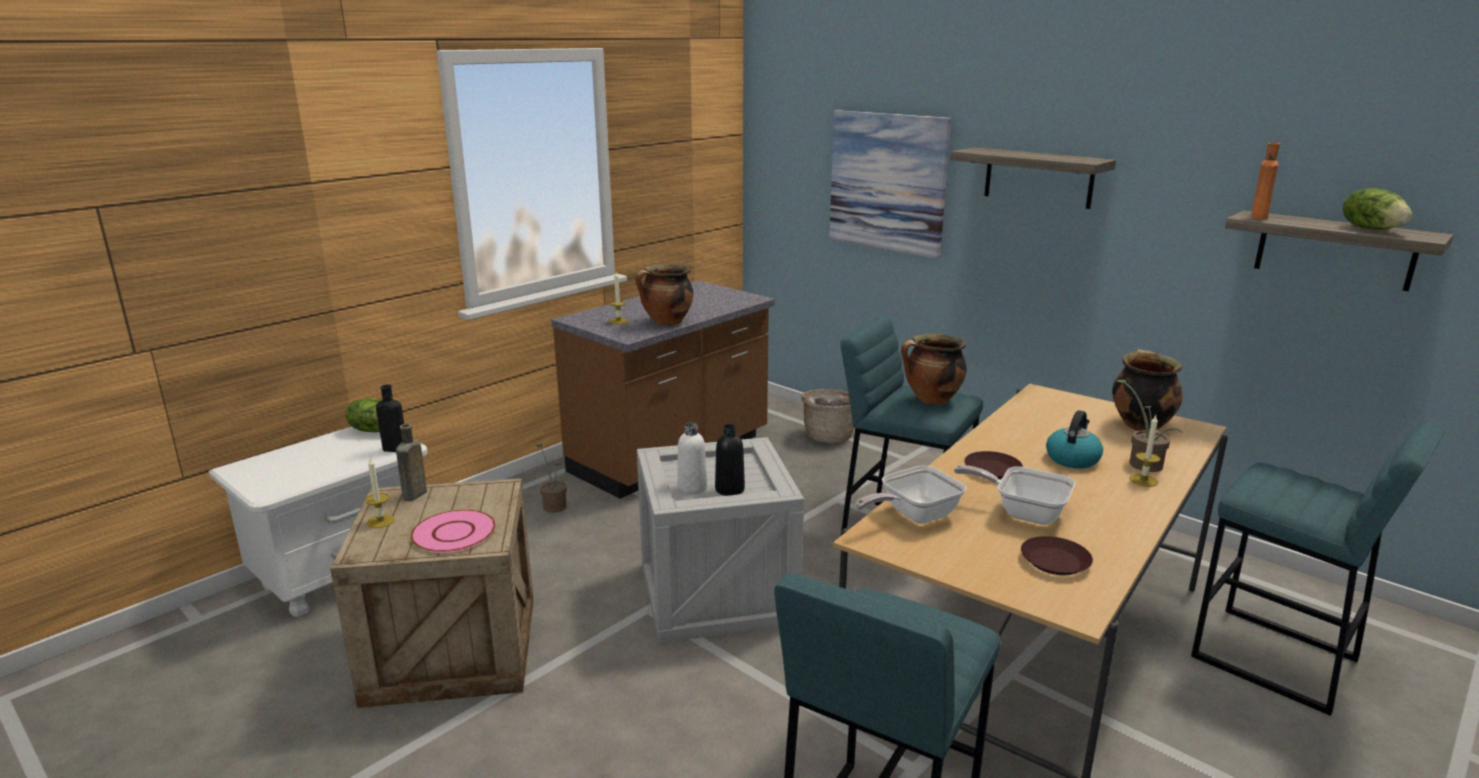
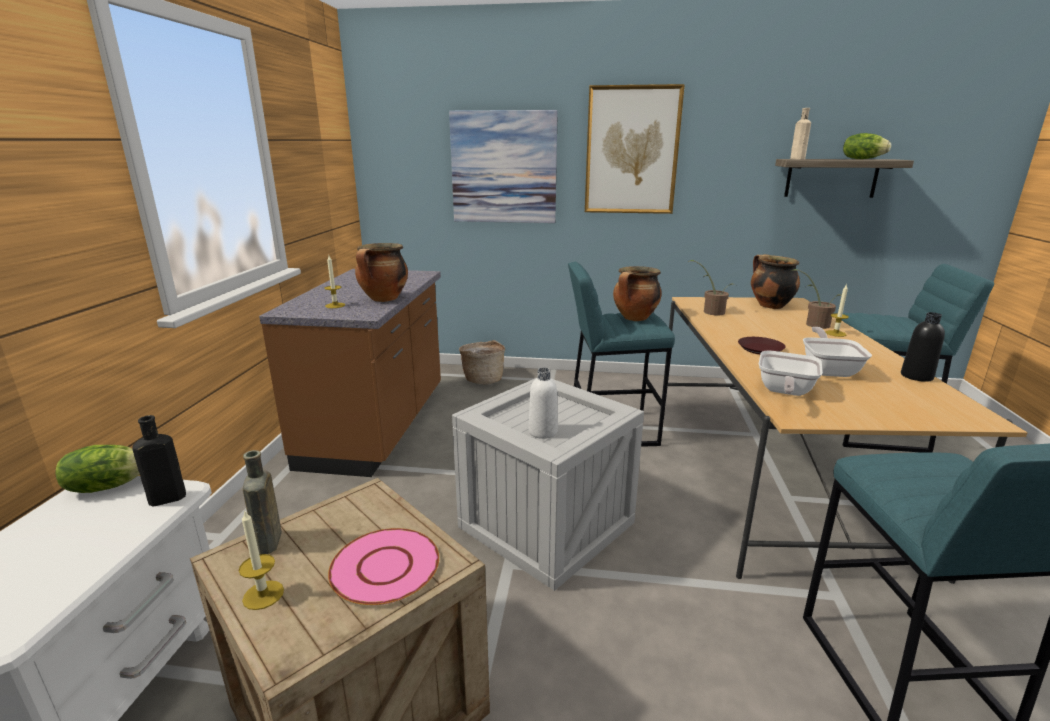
camera: 35 degrees left, 0 degrees up
potted plant [536,444,567,513] -> potted plant moved to [688,260,732,315]
black bottle [715,424,745,496] -> black bottle moved to [901,312,945,382]
shelf [950,147,1116,209] -> picture [585,84,685,214]
frying pan [954,465,1075,525] -> frying pan turned 105 degrees clockwise [803,327,872,377]
brown plate [1021,536,1093,575] -> none
kettle [1046,410,1103,468] -> none
orange bottle [1251,143,1280,219] -> beige bottle [790,108,811,159]

